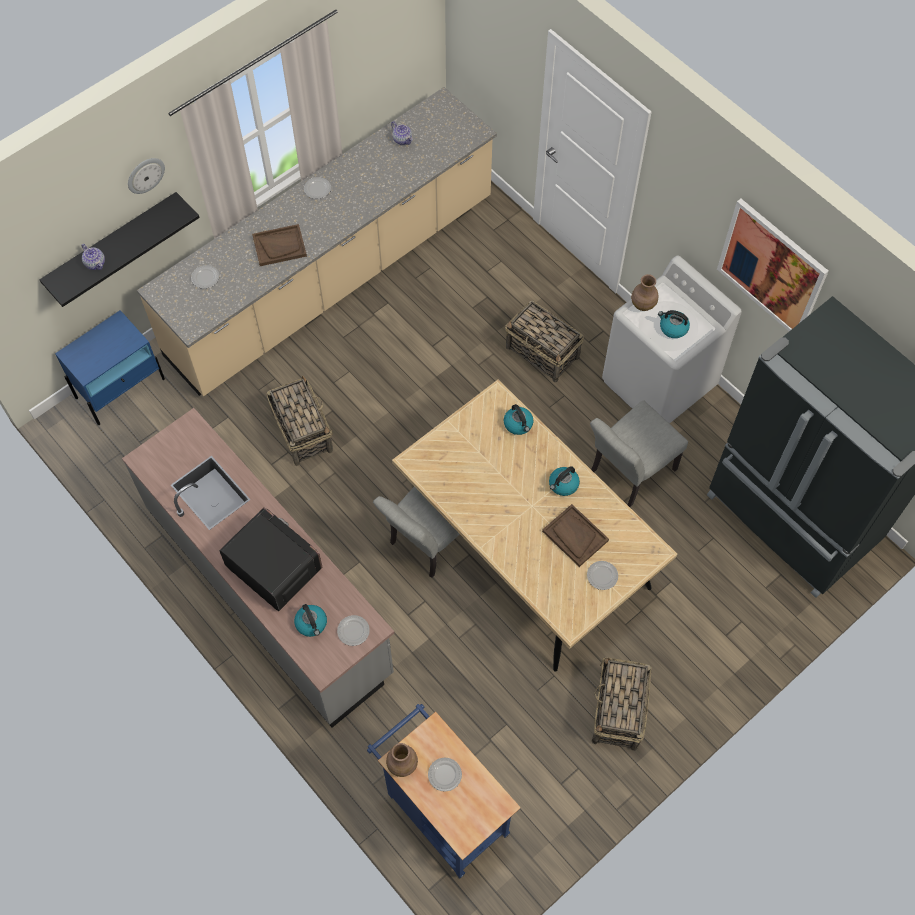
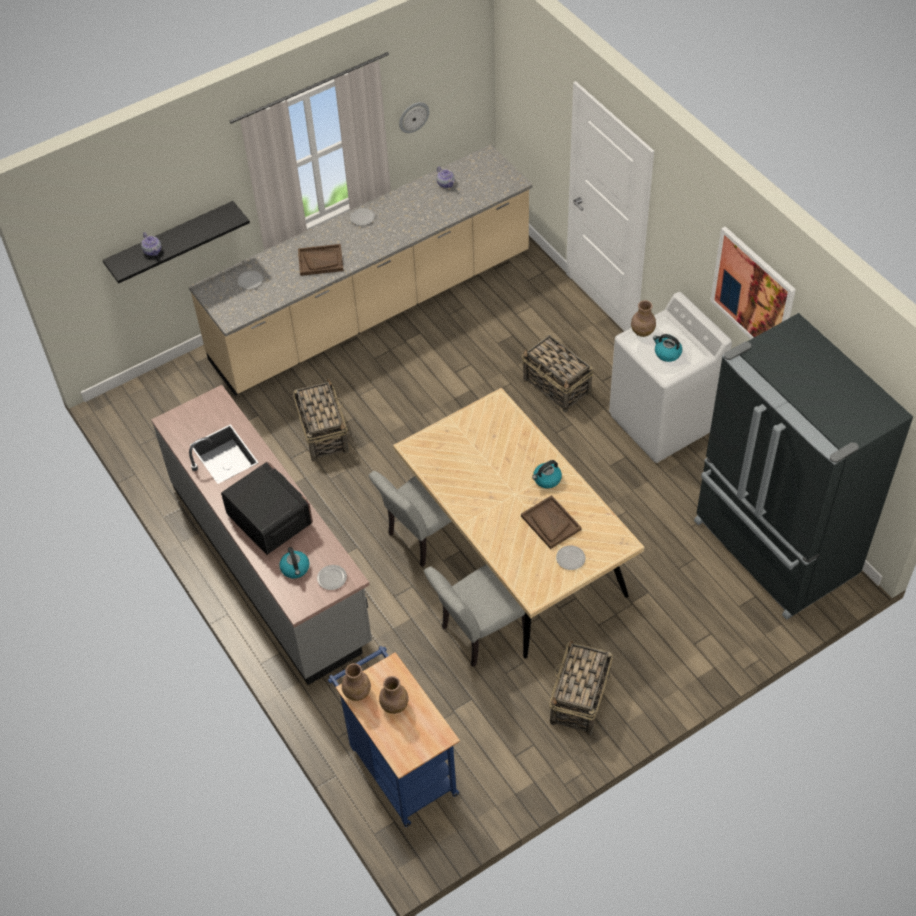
camera: 10 degrees right, 10 degrees down
blue nightstand [55,310,165,425] -> none
wall clock [128,158,165,194] -> wall clock moved to [399,102,429,133]
plate [428,758,462,792] -> brown vase [379,676,409,714]
kettle [504,404,533,435] -> none
grey chair [590,400,688,507] -> grey chair moved to [424,564,525,667]

